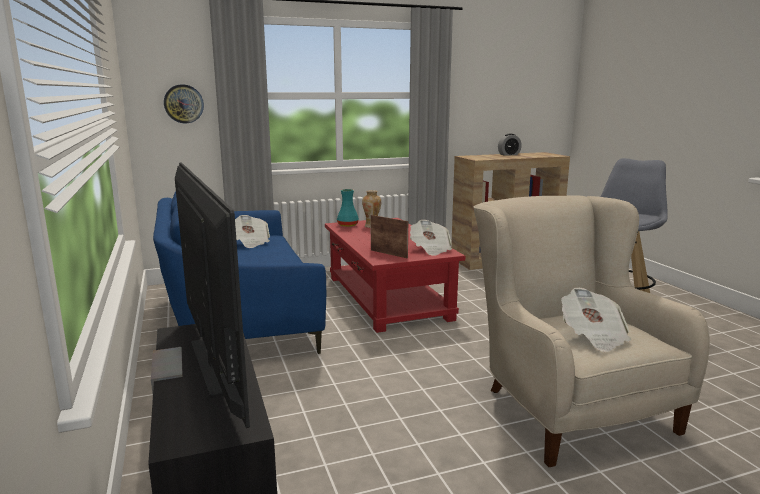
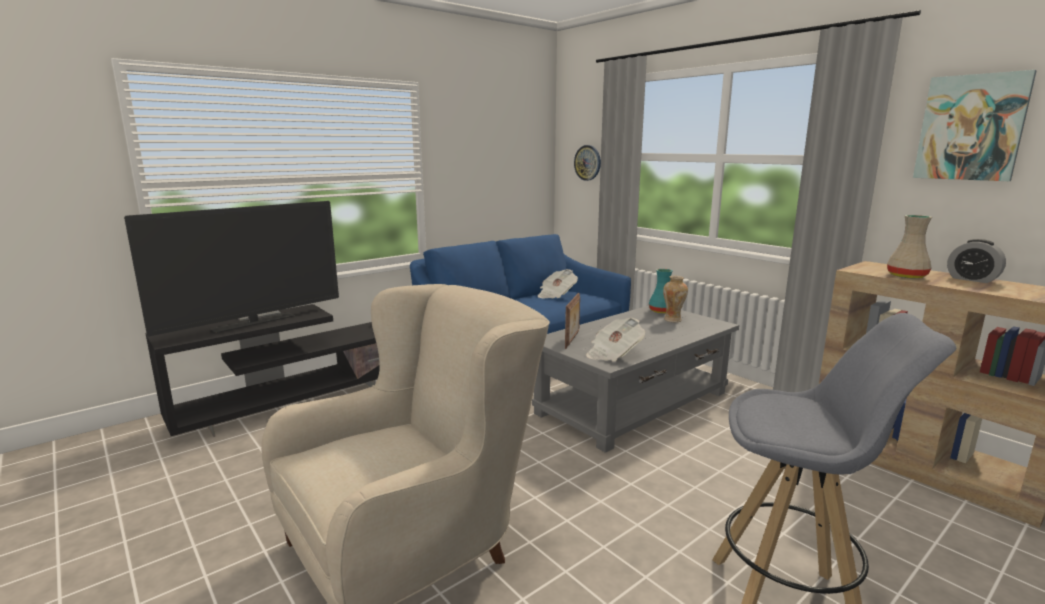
camera: 70 degrees right, 0 degrees up
red coffee table [325,218,465,333] -> grey coffee table [532,306,739,453]
newspaper [561,288,631,352] -> none
none -> beige vase [887,215,932,278]
none -> picture [913,70,1037,181]

